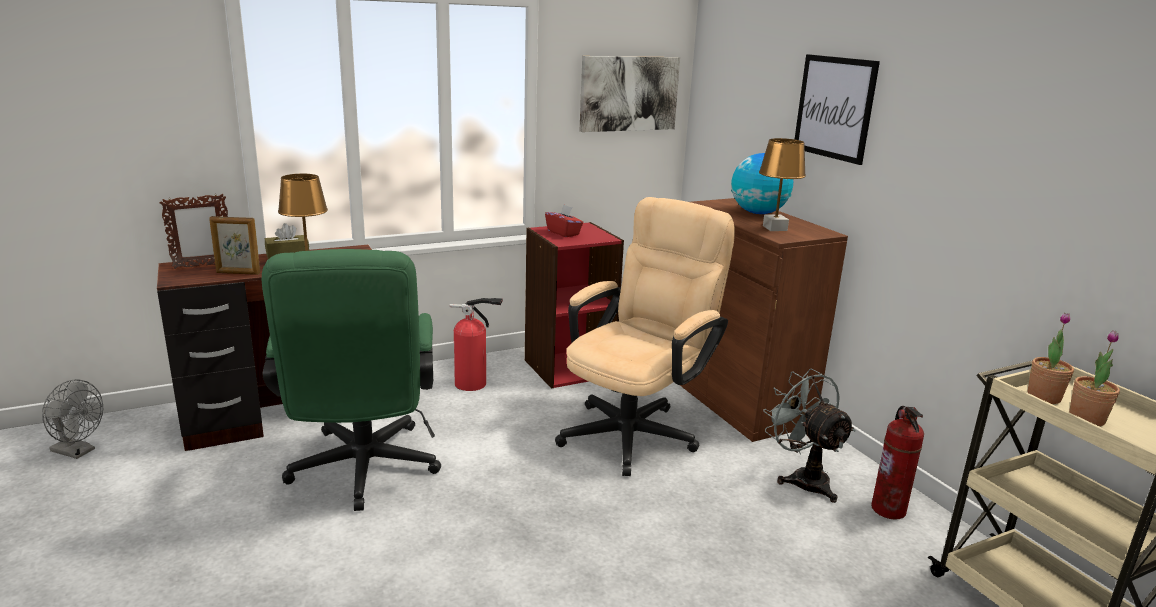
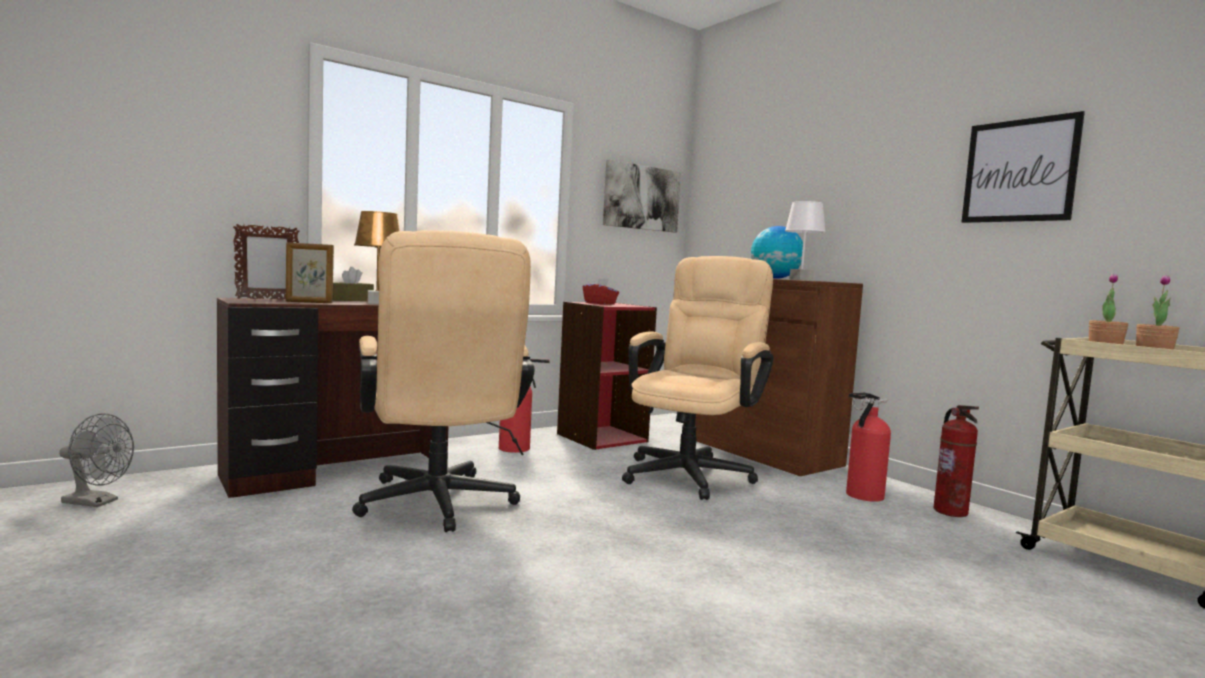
camera: 10 degrees left, 15 degrees down
green office chair [262,249,441,511] -> beige office chair [352,230,535,532]
brown table lamp [759,138,806,231] -> white table lamp [785,201,826,281]
grey fan [763,368,856,503] -> fire extinguisher [846,392,891,502]
picture [795,54,880,165] -> picture moved to [961,111,1085,223]

